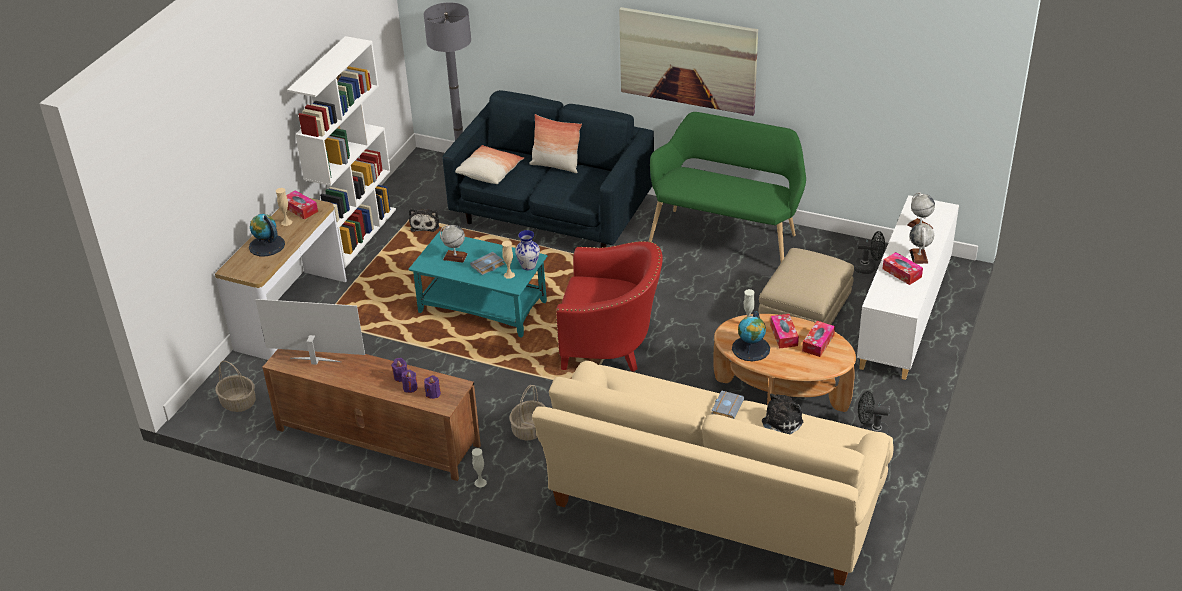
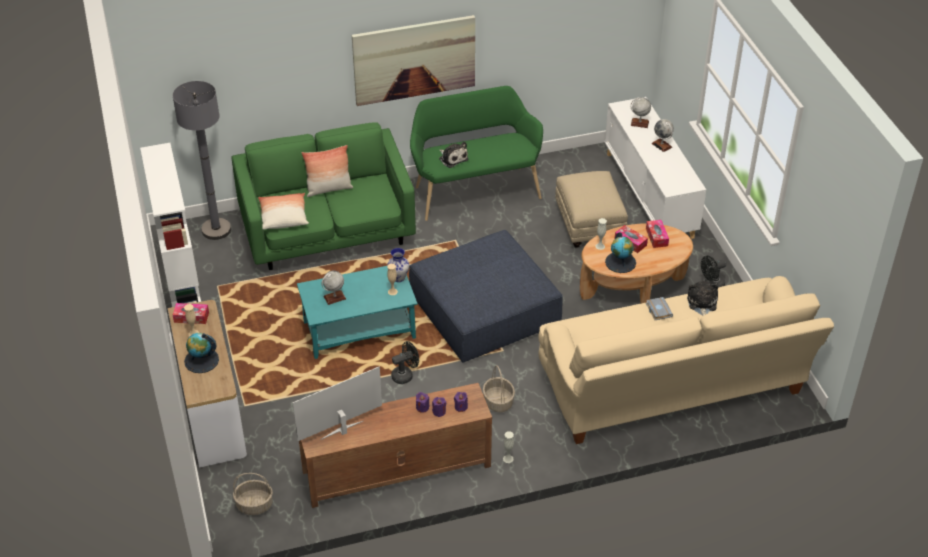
camera: 40 degrees left, 5 degrees up
plush toy [409,209,439,232] -> plush toy moved to [439,142,468,168]
blue sofa [442,90,654,248] -> green sofa [231,122,416,270]
grey book [470,252,505,275] -> none
red armchair [556,241,663,372] -> blue ottoman [409,230,563,362]
black fan [853,231,885,274] -> black fan moved to [391,341,419,384]
tissue box [882,252,923,285] -> none

